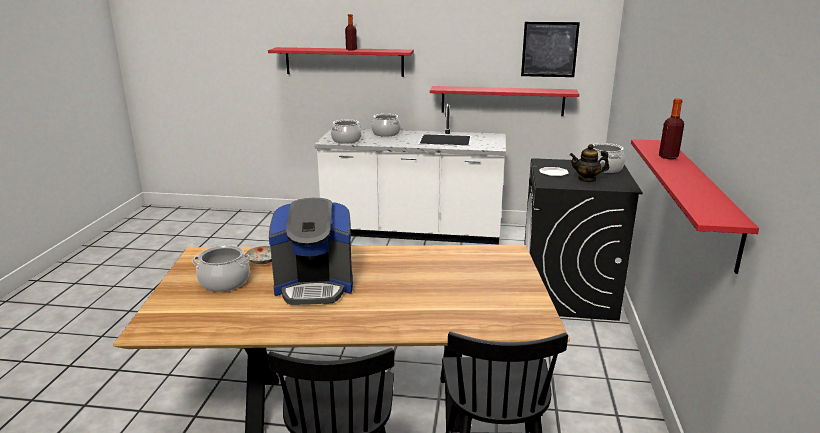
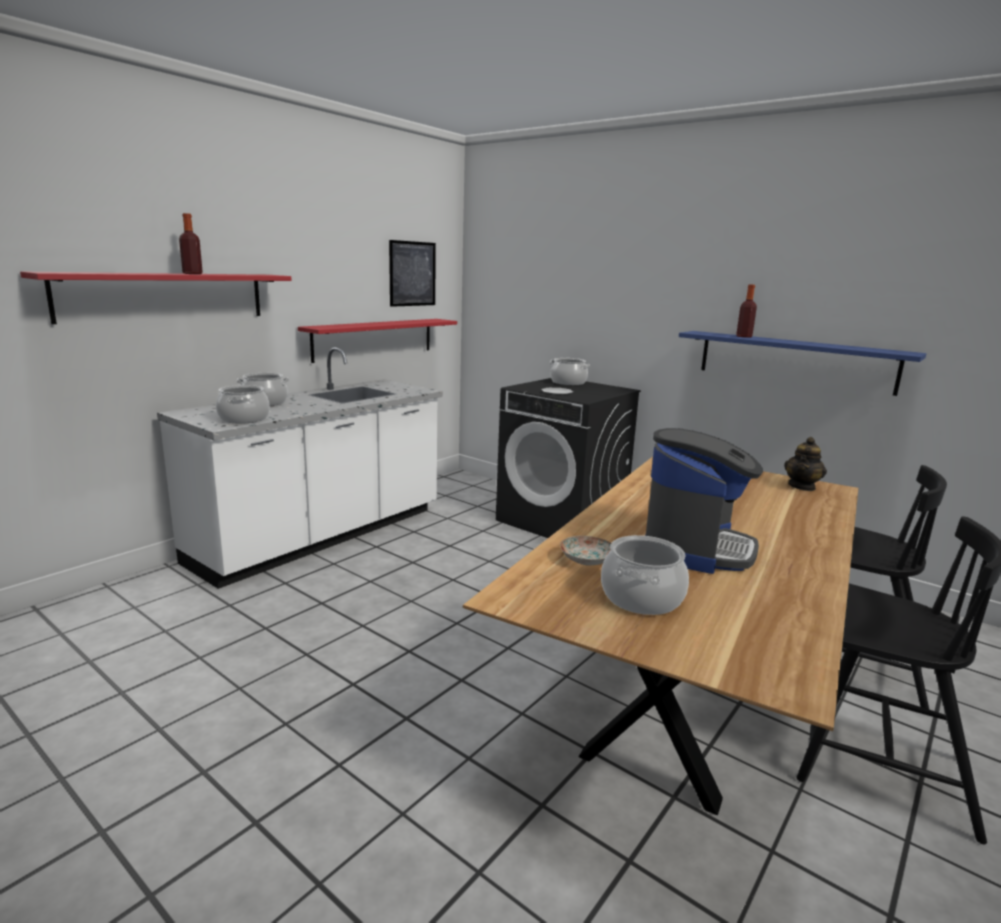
camera: 60 degrees left, 5 degrees down
teapot [570,144,609,183] -> teapot moved to [784,437,827,491]
red shelf [631,139,759,274] -> blue shelf [679,331,927,396]

